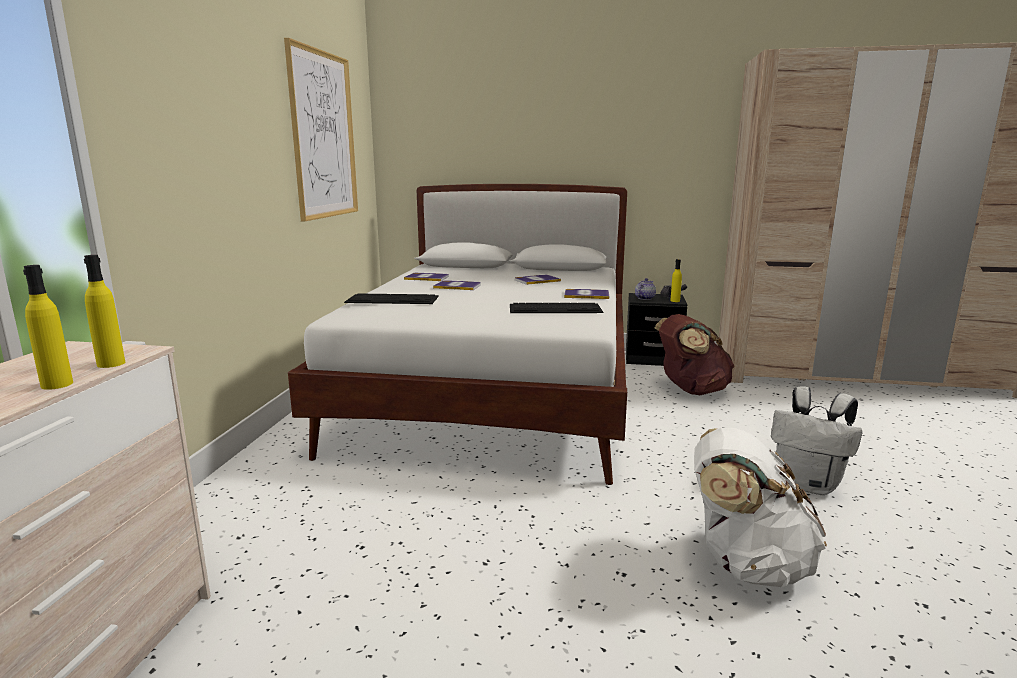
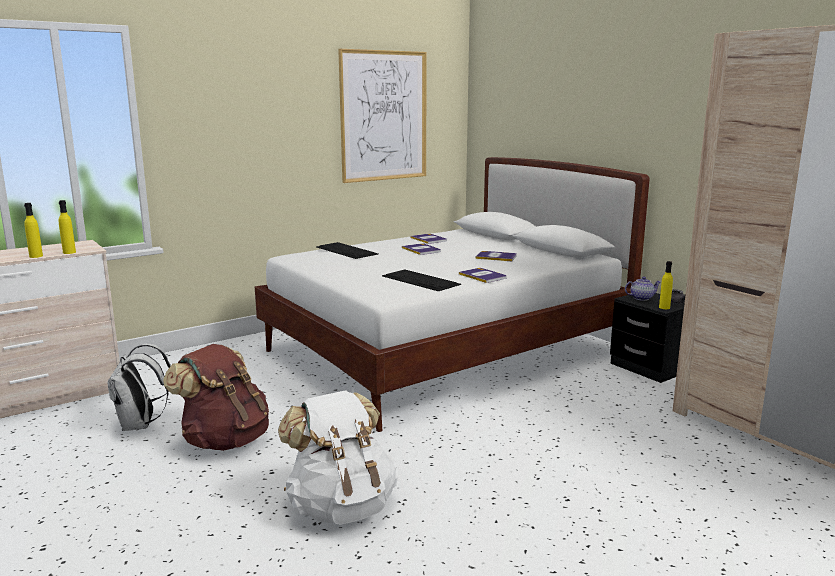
camera: 45 degrees right, 0 degrees up
brown backpack [655,314,735,395] -> brown backpack moved to [163,344,269,451]
white backpack [771,386,862,495] -> white backpack moved to [107,343,171,431]

